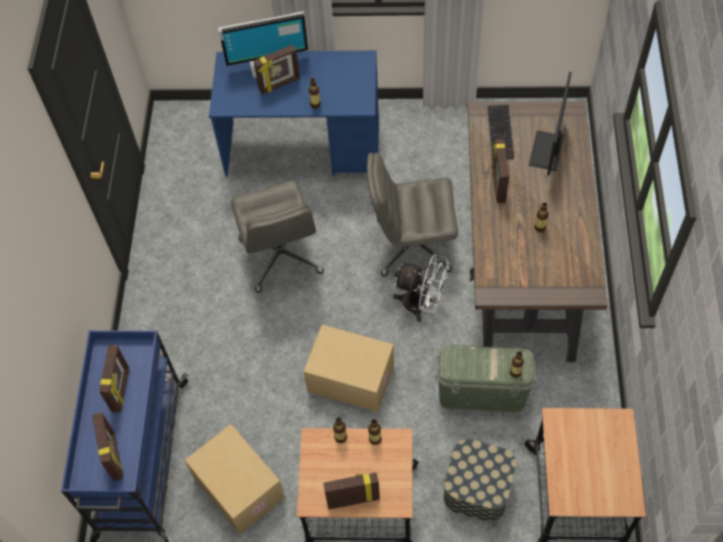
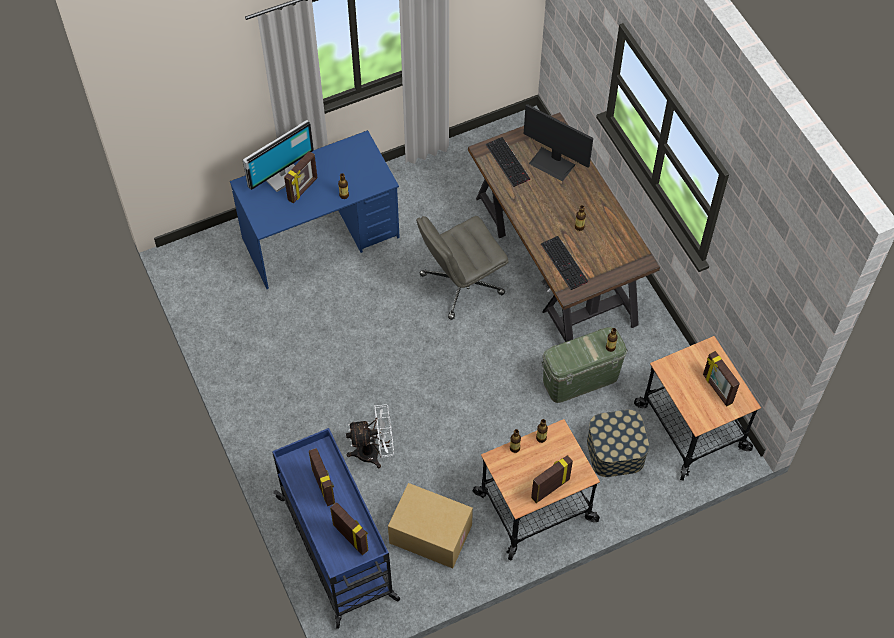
camera: 30 degrees left, 0 degrees up
grey office chair [231,180,324,293] -> none
cardboard box [303,325,394,412] -> none
white fan [393,254,449,322] -> white fan moved to [346,404,394,468]
picture frame [492,138,509,203] -> picture frame moved to [703,351,740,406]
monitor [528,72,572,175] -> monitor turned 45 degrees counterclockwise [524,104,593,182]
none -> keyboard [541,236,588,290]

